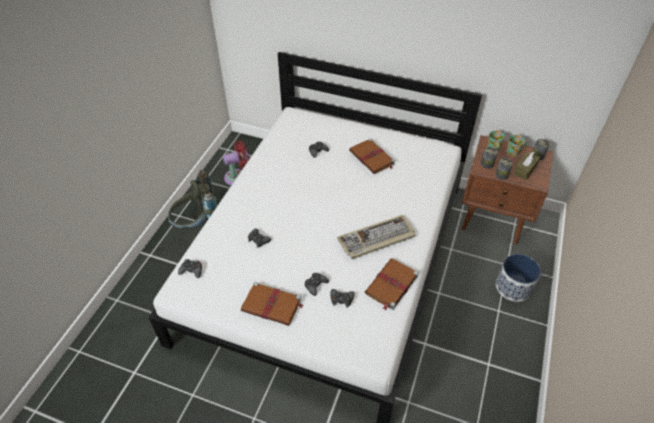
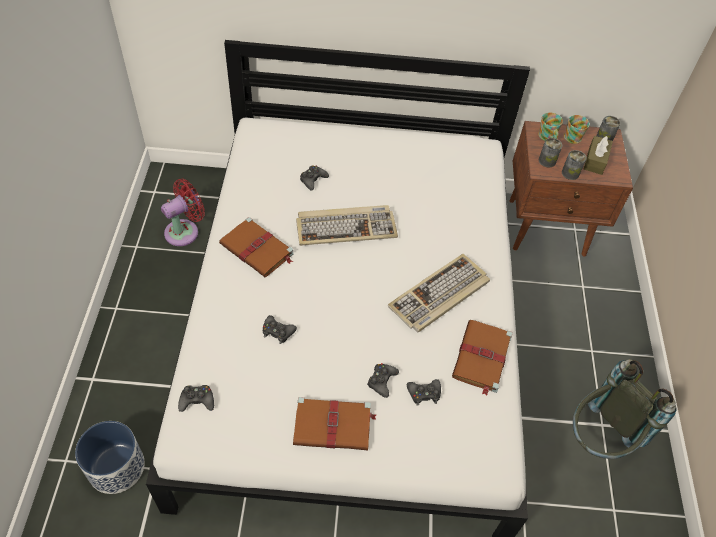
camera: 20 degrees left, 5 degrees up
grey backpack [168,170,218,229] -> grey backpack moved to [573,359,677,459]
brown book [349,138,395,174] -> brown book moved to [219,217,294,277]
planter [496,254,541,302] -> planter moved to [75,421,145,494]
none -> keyboard [296,205,398,246]

